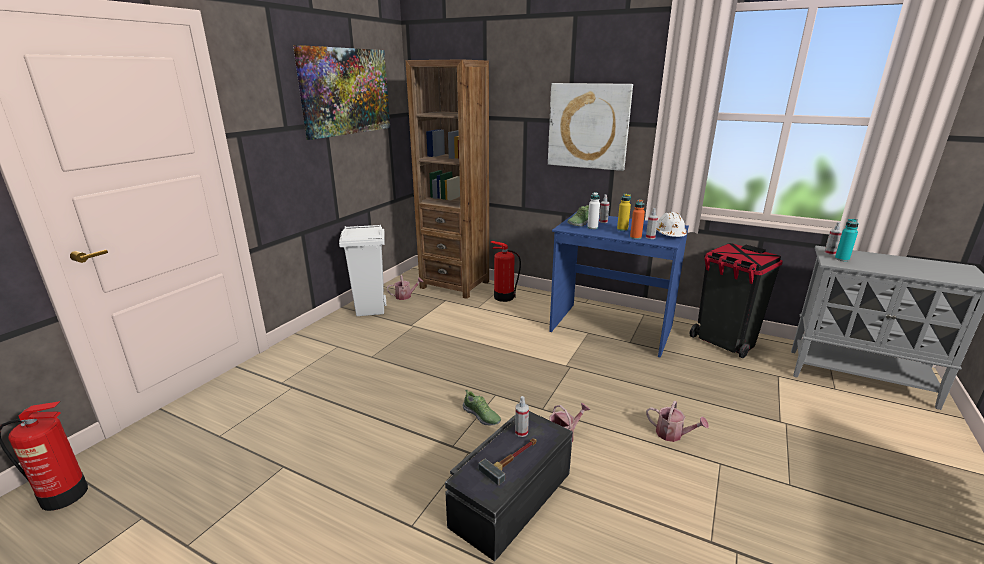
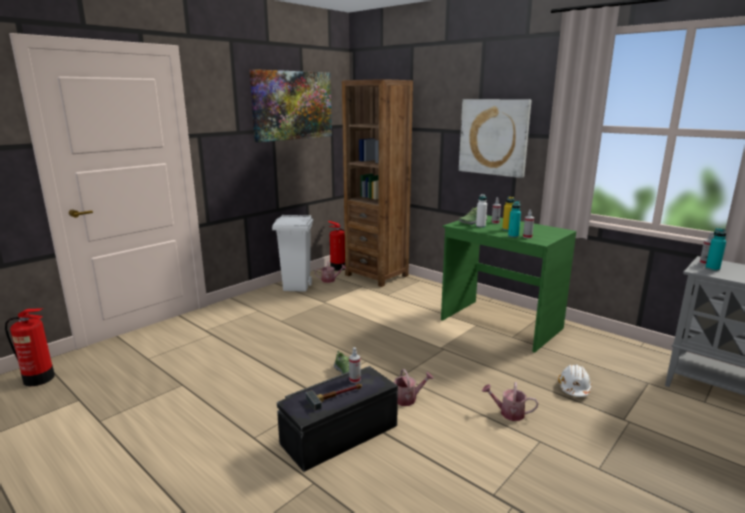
camera: 15 degrees right, 5 degrees down
fire extinguisher [491,241,521,302] -> fire extinguisher moved to [328,221,345,271]
blue desk [549,213,689,358] -> green desk [441,215,576,353]
orange bottle [630,199,645,239] -> turquoise bottle [508,201,521,238]
watering can [646,401,709,442] -> watering can turned 150 degrees clockwise [482,382,538,421]
white hard hat [656,212,687,237] -> white hard hat moved to [558,364,592,397]
black trash can [689,243,783,358] -> none

